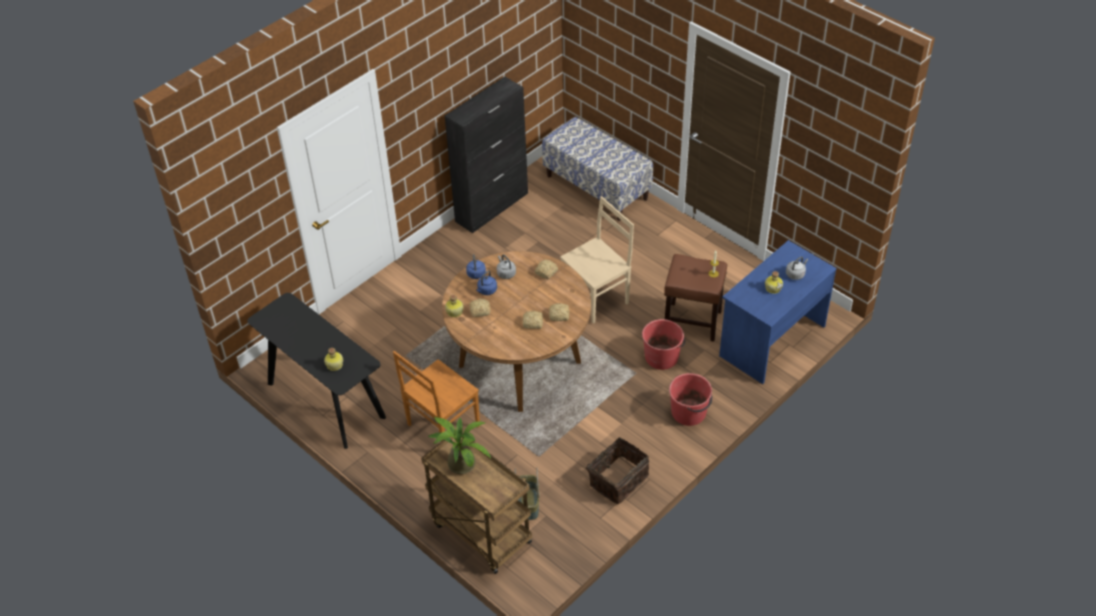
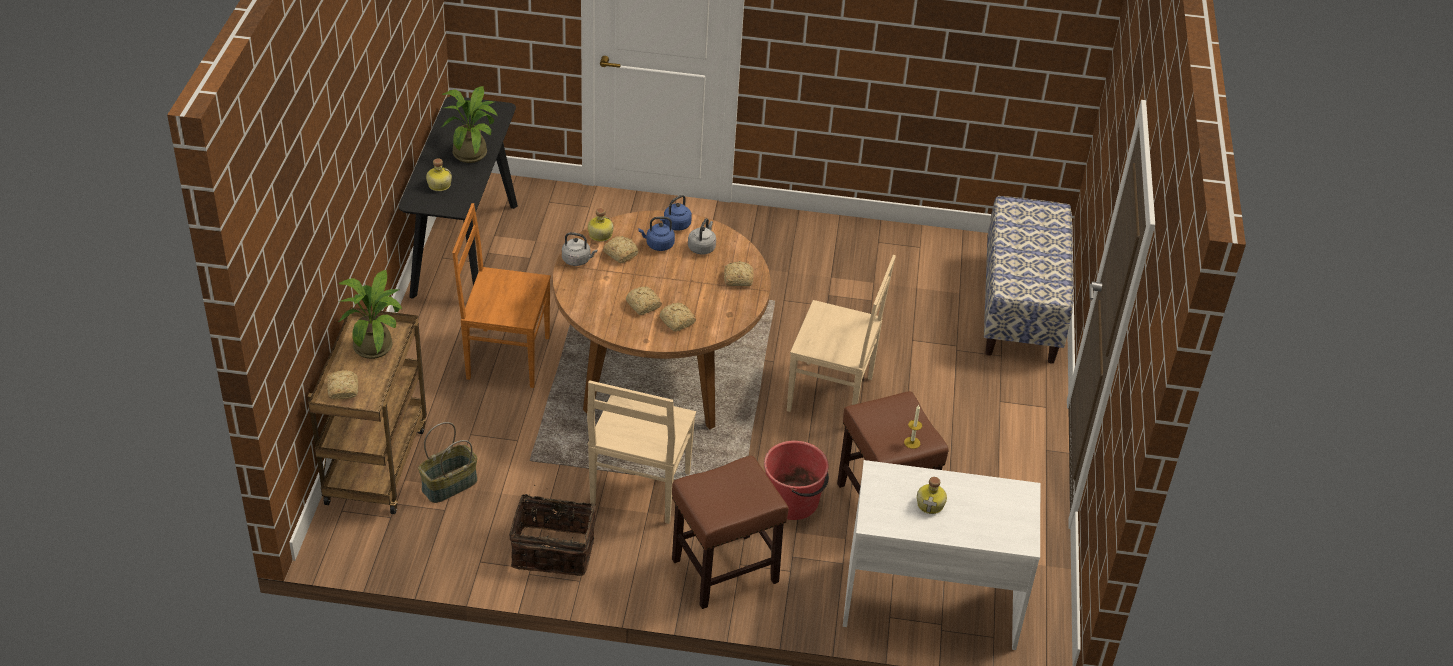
camera: 50 degrees right, 5 degrees down
black cabinet [445,77,528,233] -> none
red bucket [669,373,712,426] -> brown stool [672,455,789,609]
blue desk [719,240,837,384] -> white desk [843,460,1040,650]
grey kettle [786,256,808,280] -> grey kettle moved to [562,232,597,266]
none -> bread [327,370,358,400]
none -> potted plant [442,86,497,163]
none -> beige chair [587,381,696,524]

